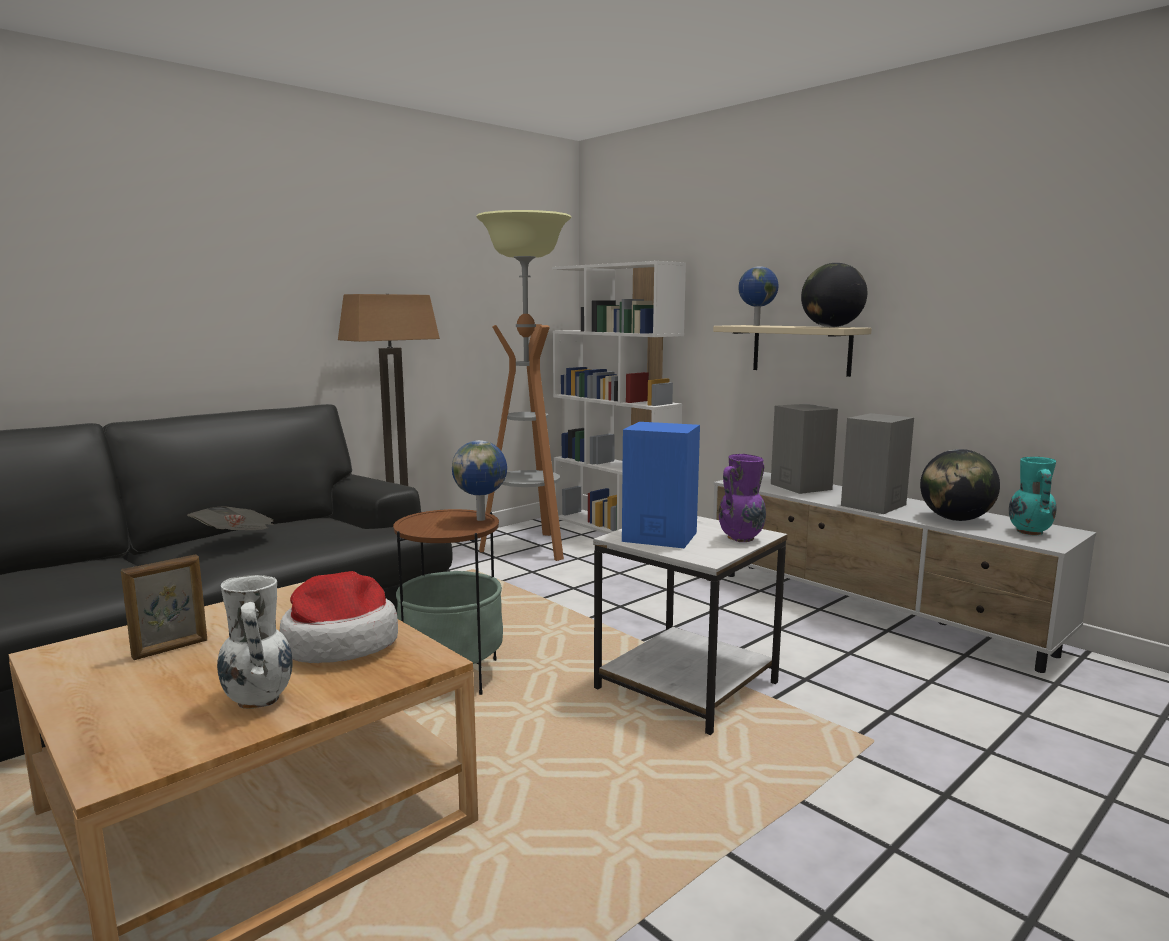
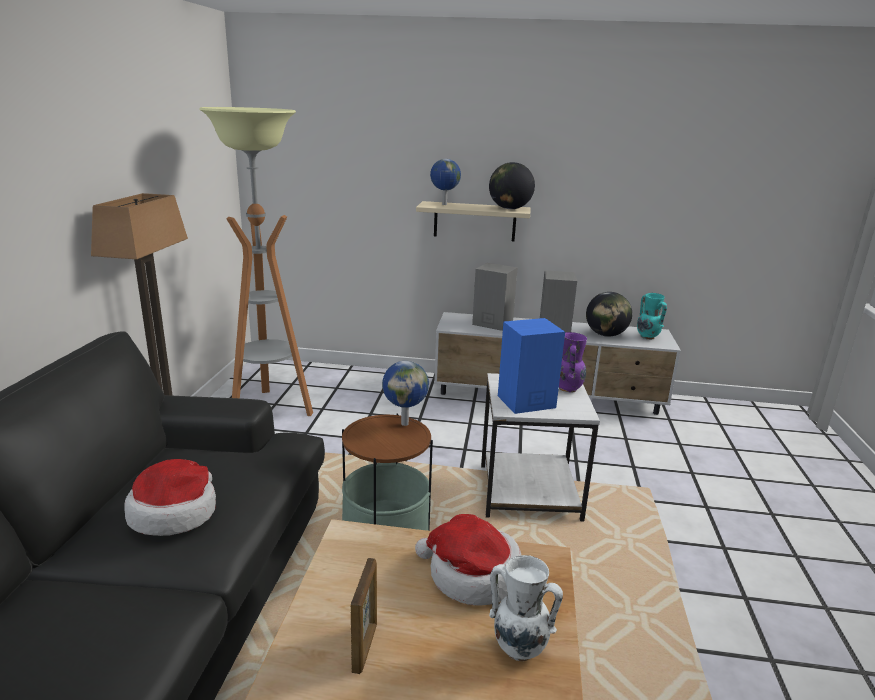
camera: 40 degrees left, 10 degrees up
newspaper [187,507,274,530] -> hat [124,459,216,536]
white bookcase [552,261,686,534] -> none

